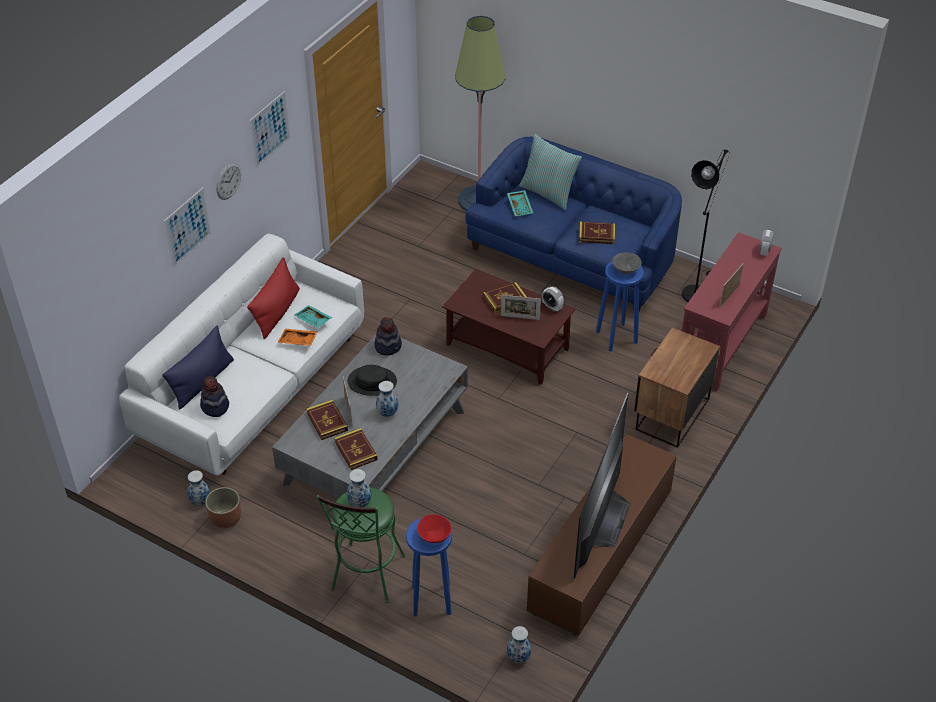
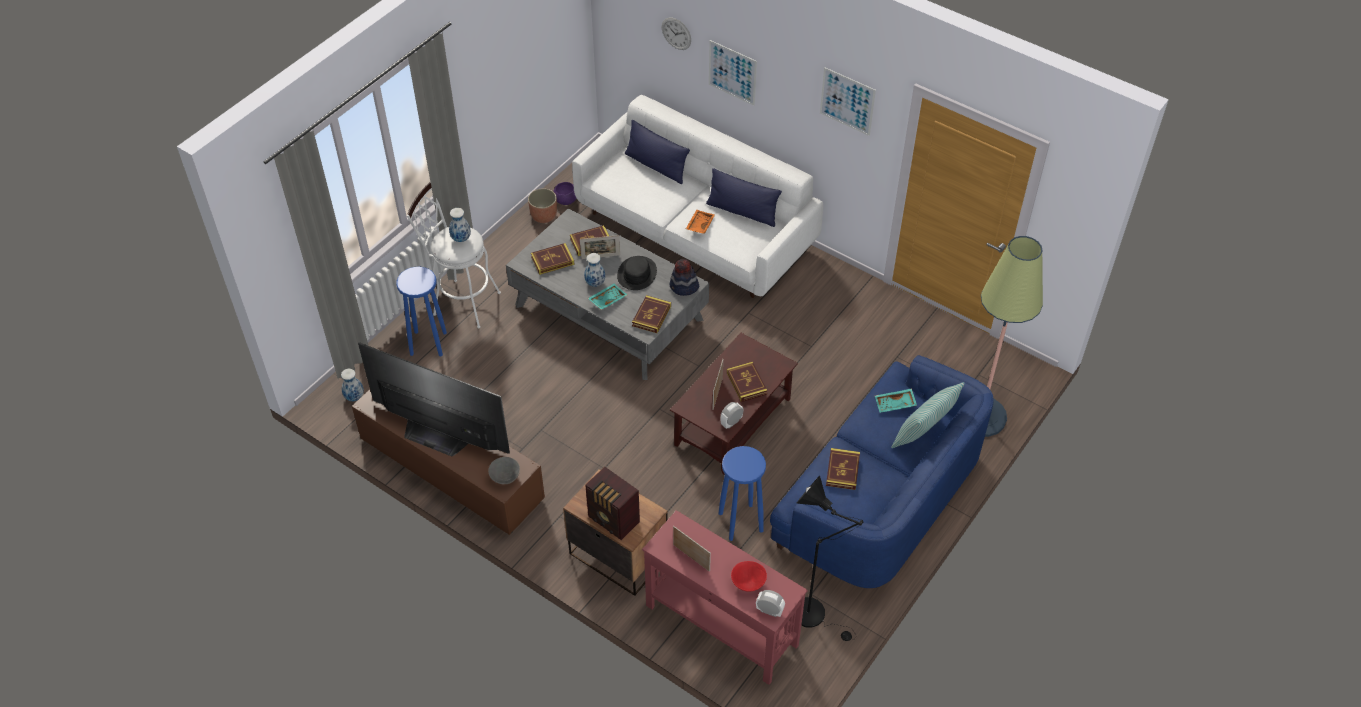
camera: 95 degrees right, 5 degrees up
vase [187,470,210,506] -> purple bowl [553,182,576,205]
hat [200,376,229,417] -> none
wall clock [216,163,241,200] -> wall clock moved to [662,18,691,50]
red pillow [247,257,300,339] -> blue pillow [706,168,782,227]
turquoise tray [294,305,333,328] -> turquoise tray moved to [588,284,627,310]
green stool [317,487,405,603] -> white stool [407,182,501,328]
red bowl [418,514,452,543] -> red bowl moved to [731,561,767,592]
grey bowl [612,253,642,274] -> grey bowl moved to [488,457,520,484]
none -> radio [585,467,640,540]
none -> book [632,295,671,333]

